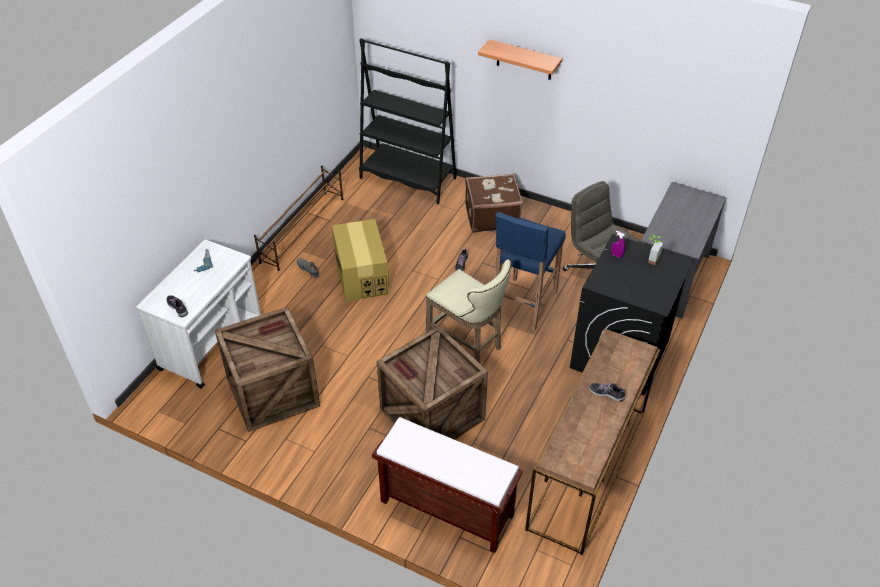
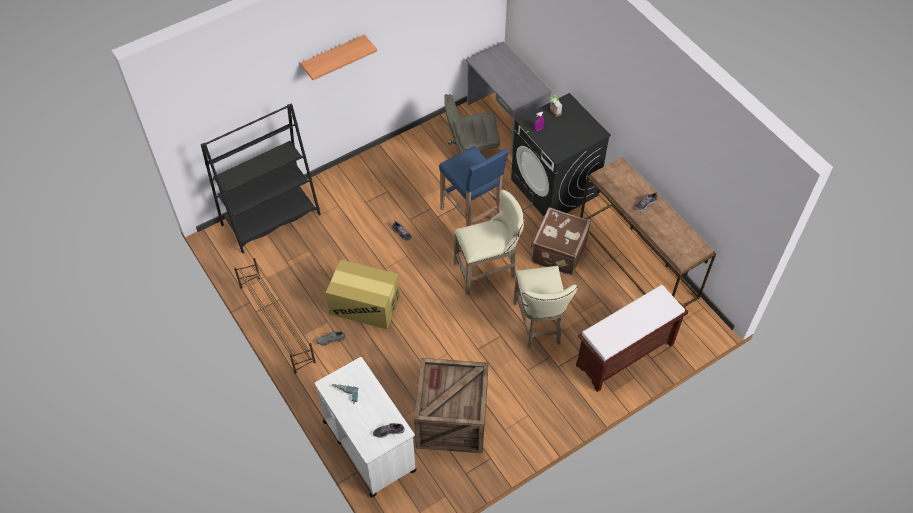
camera: 60 degrees left, 10 degrees up
crate [377,325,488,440] -> beige stool [513,266,578,348]
brown suitcase [465,173,523,233] -> brown suitcase moved to [531,207,591,275]

